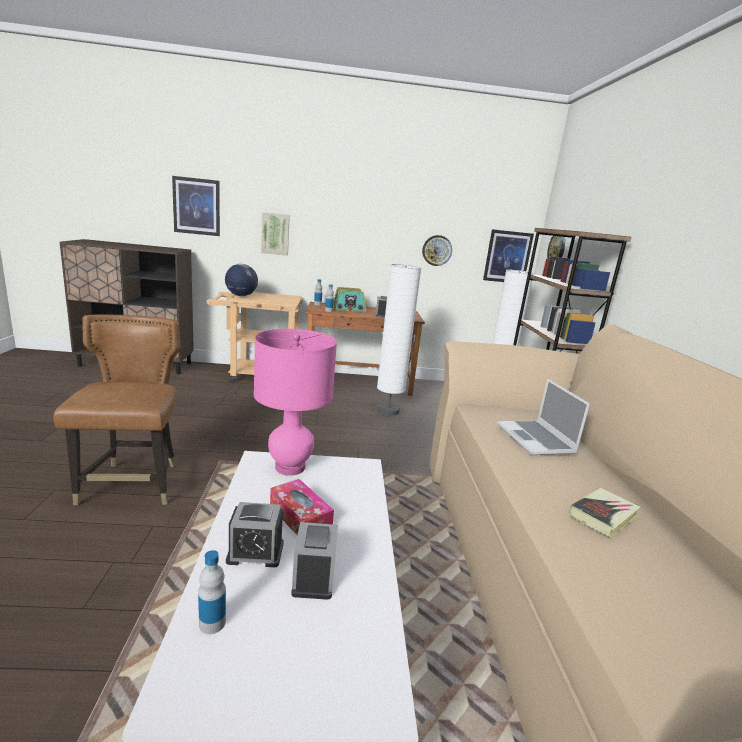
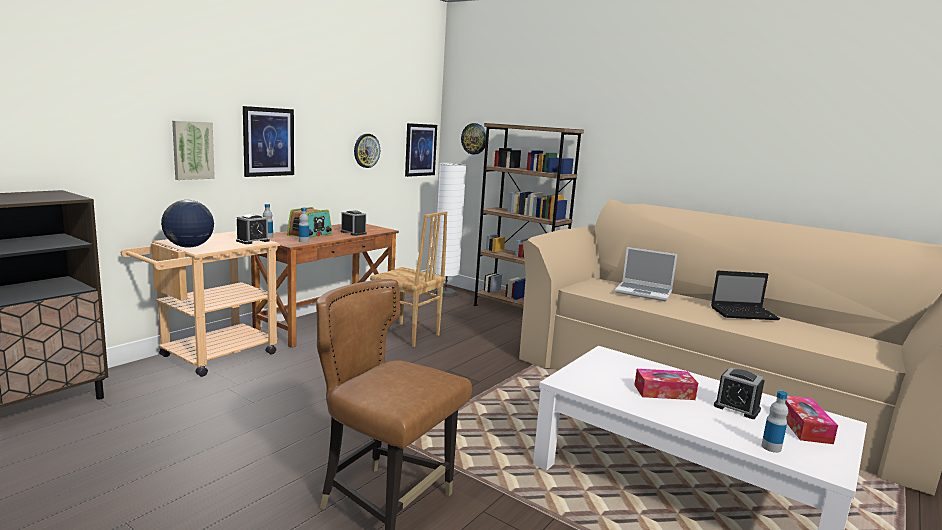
camera: 50 degrees left, 5 degrees down
picture [172,176,220,236] -> picture moved to [243,106,294,177]
alarm clock [226,502,284,567] -> alarm clock moved to [236,214,269,244]
pink table lamp [254,329,337,476] -> none
white floor lamp [377,264,421,415] -> brown chair [370,211,447,347]
book [569,488,641,537] -> laptop [711,271,780,320]
none -> tissue box [785,396,838,444]

